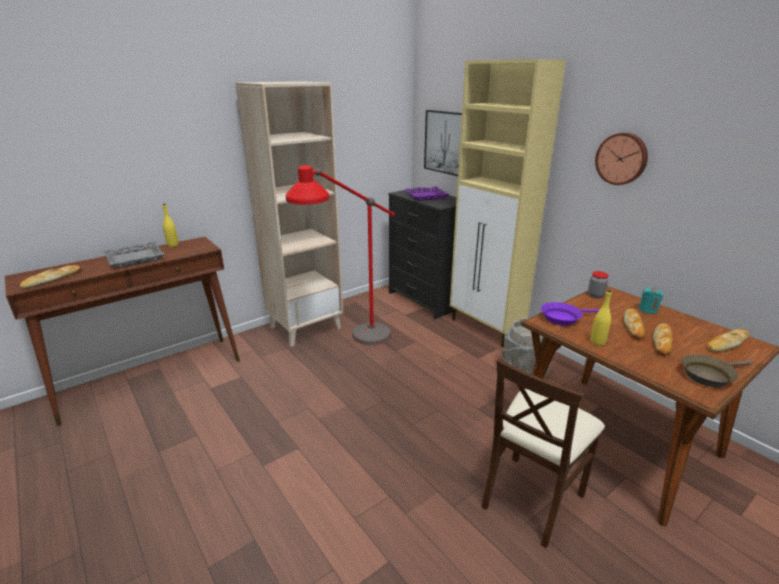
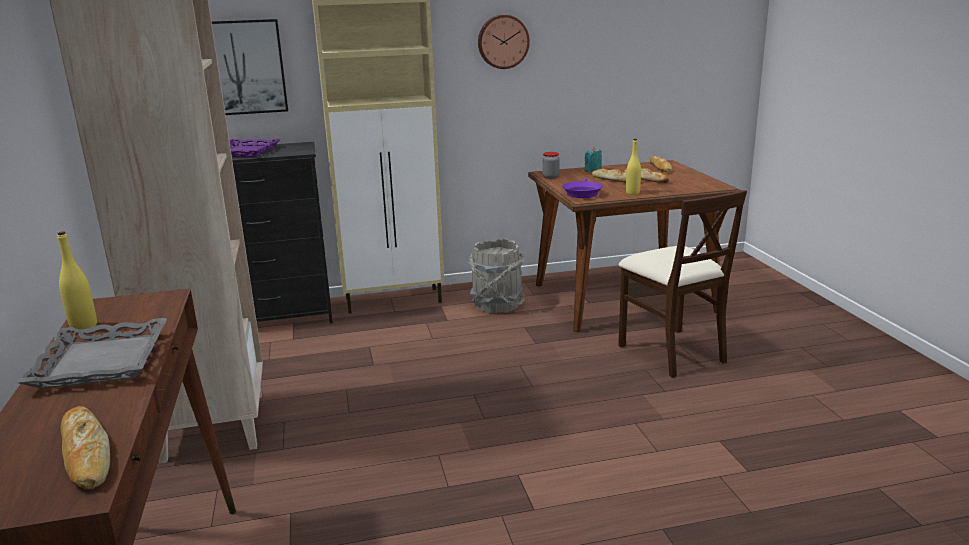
camera: 65 degrees left, 5 degrees down
red floor lamp [286,165,395,345] -> none
brown frying pan [681,354,752,387] -> none

